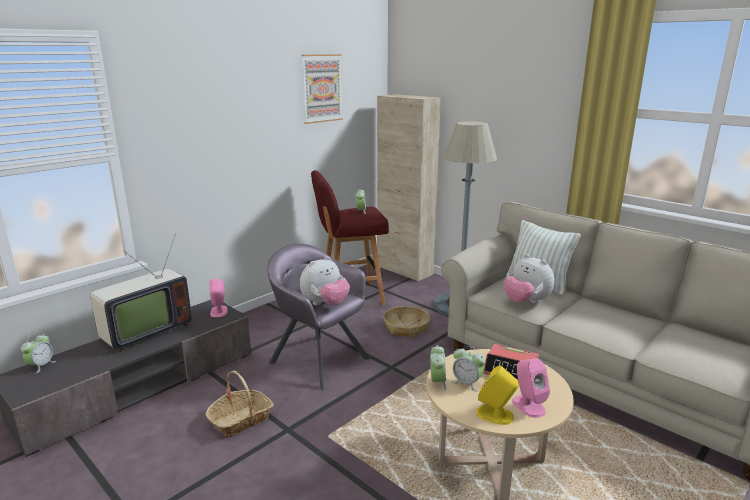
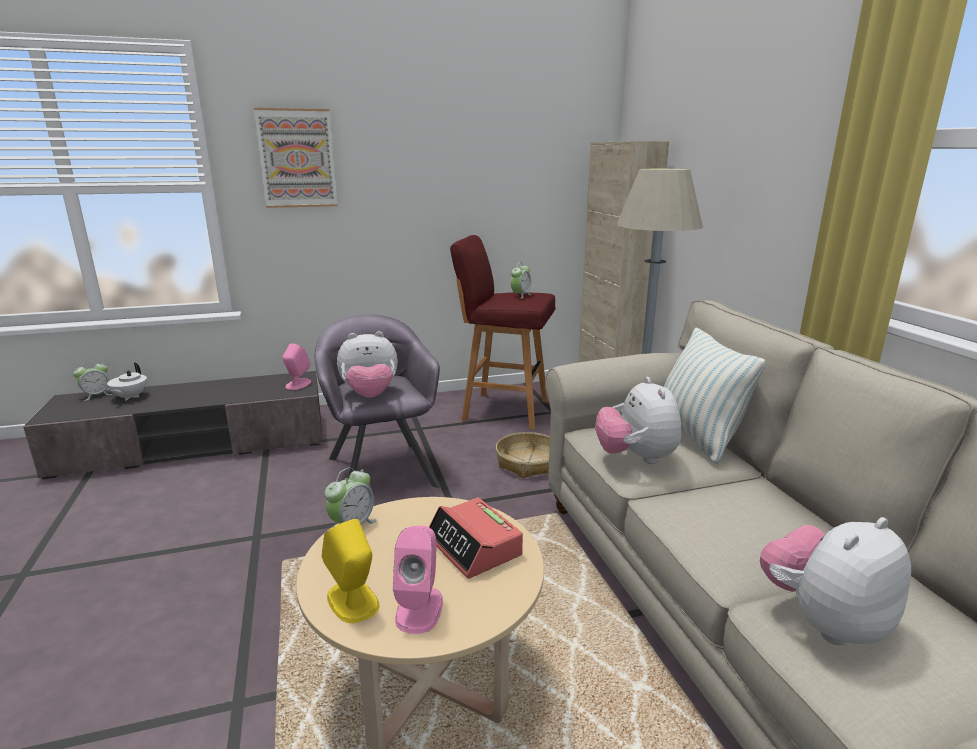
camera: 30 degrees right, 0 degrees up
television [90,234,192,352] -> none
basket [206,371,274,438] -> none
picture [302,54,343,124] -> picture moved to [254,108,338,208]
alarm clock [451,346,486,391] -> none
none -> white teapot [107,363,147,401]
none -> plush toy [760,517,911,645]

